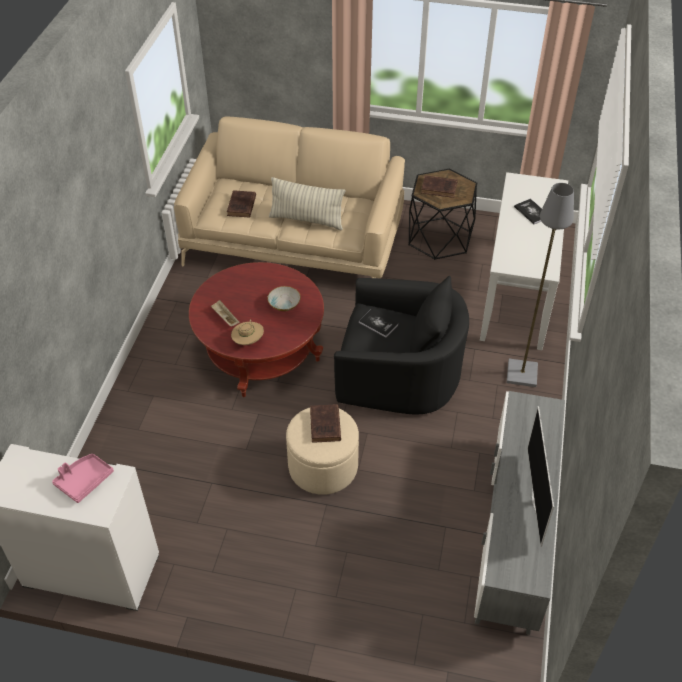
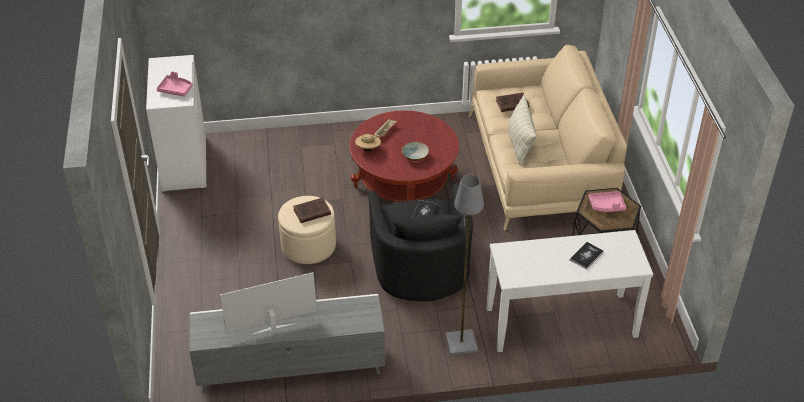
camera: 70 degrees right, 5 degrees down
brown book [421,175,458,198] -> pink tray [589,191,626,212]

